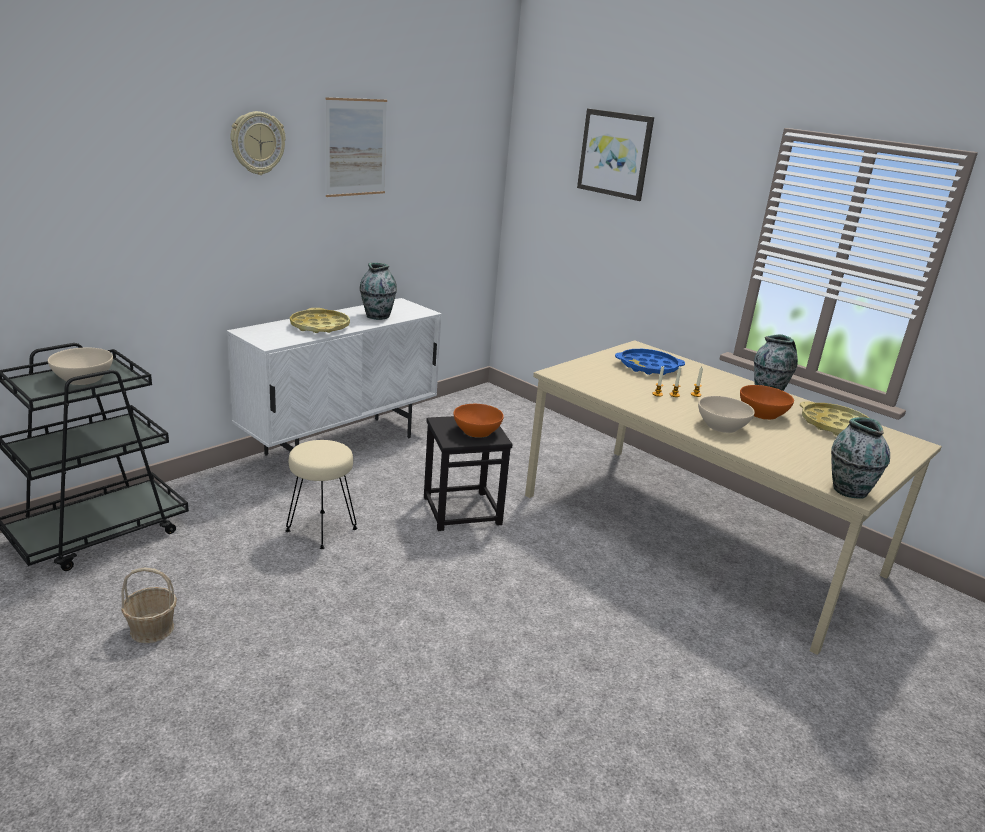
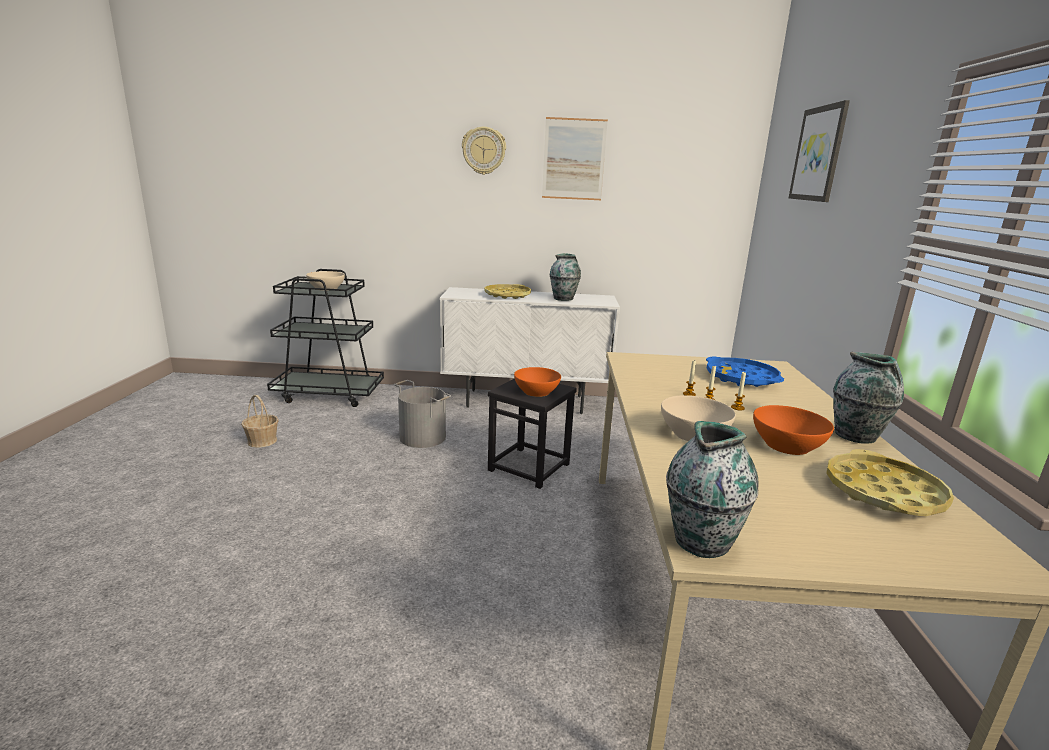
camera: 50 degrees right, 5 degrees down
beige stool [285,440,357,549] -> grey bucket [394,380,451,448]

